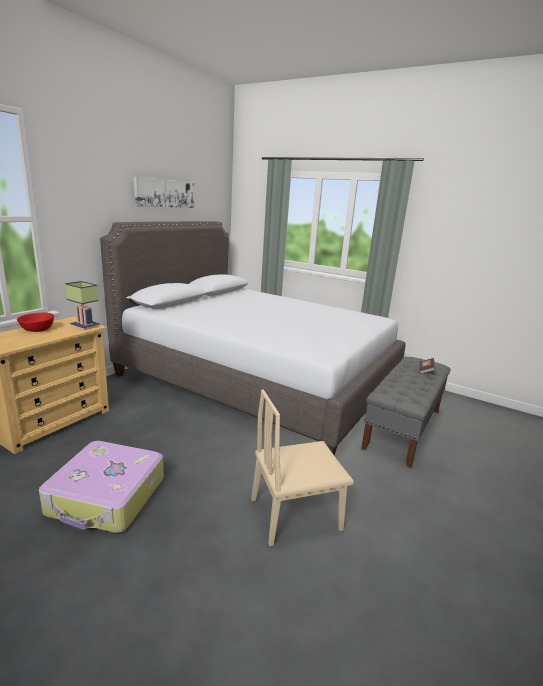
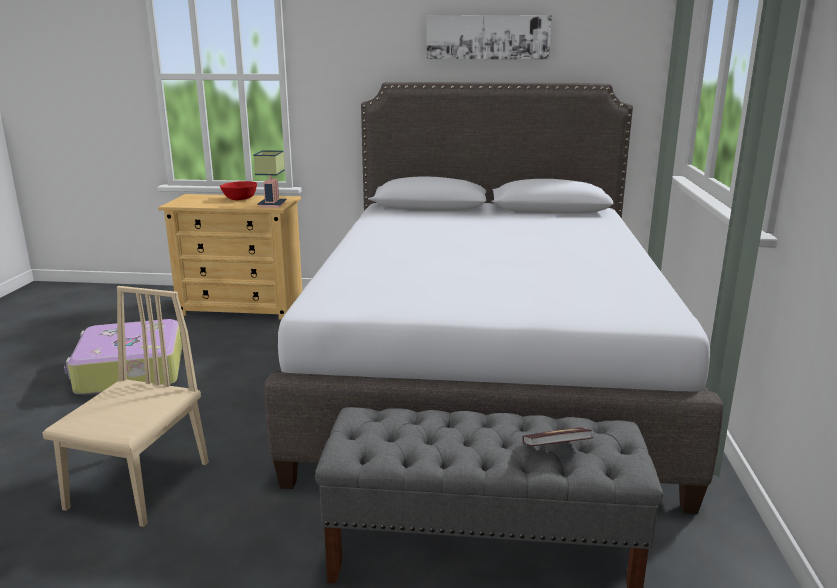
camera: 65 degrees right, 0 degrees up
beige chair [251,390,354,546] -> beige chair turned 60 degrees clockwise [42,286,209,527]

